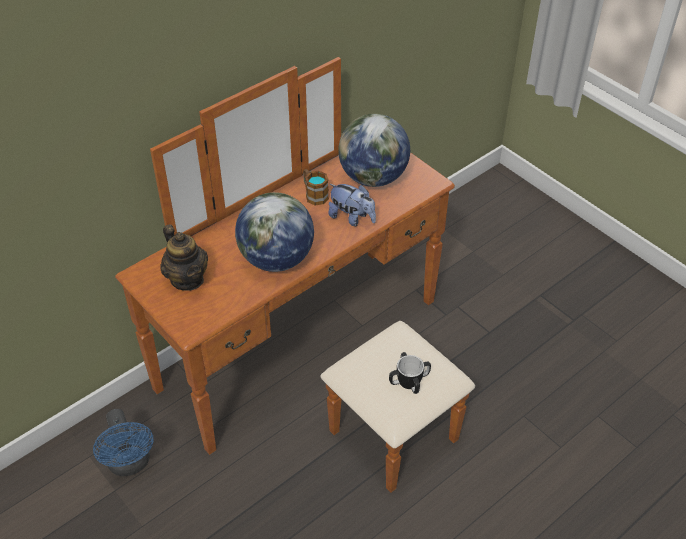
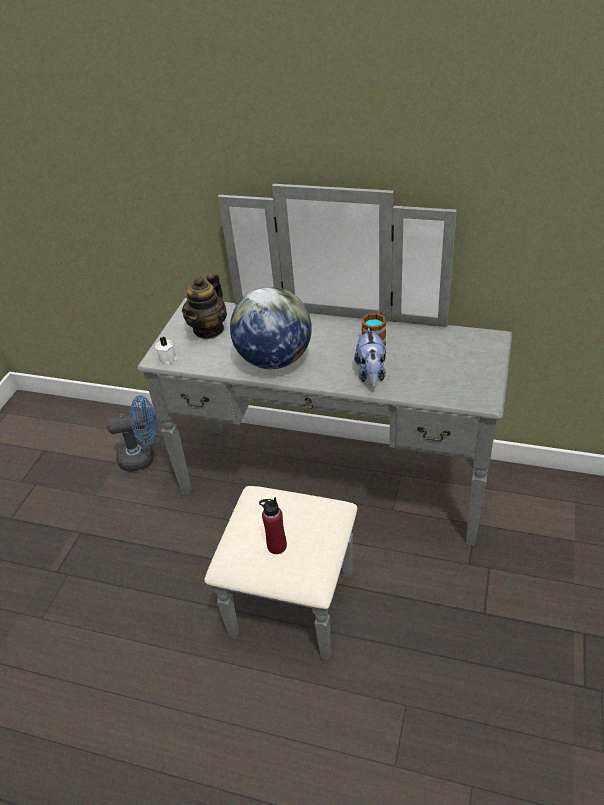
camera: 60 degrees right, 5 degrees down
blue fan [93,409,154,476] -> blue fan turned 135 degrees counterclockwise [107,395,157,472]
brown dresser [115,57,475,493] -> grey dresser [137,184,512,659]
globe [338,114,410,187] -> none
mug [389,352,431,394] -> red bottle [259,497,287,554]
none -> white candle [155,336,177,364]

